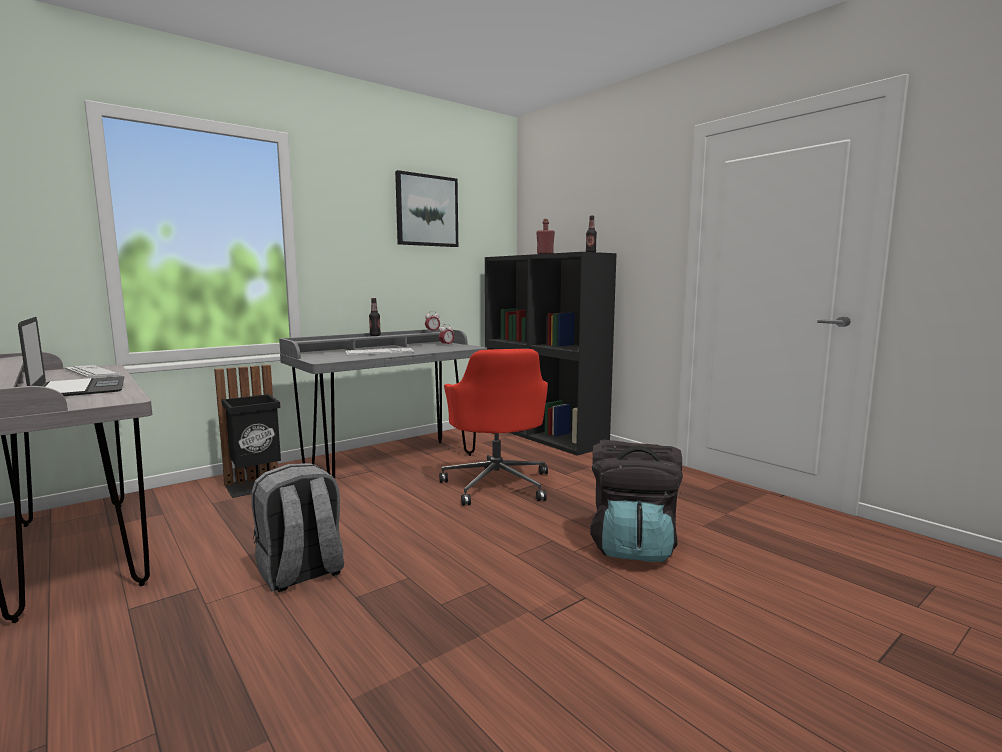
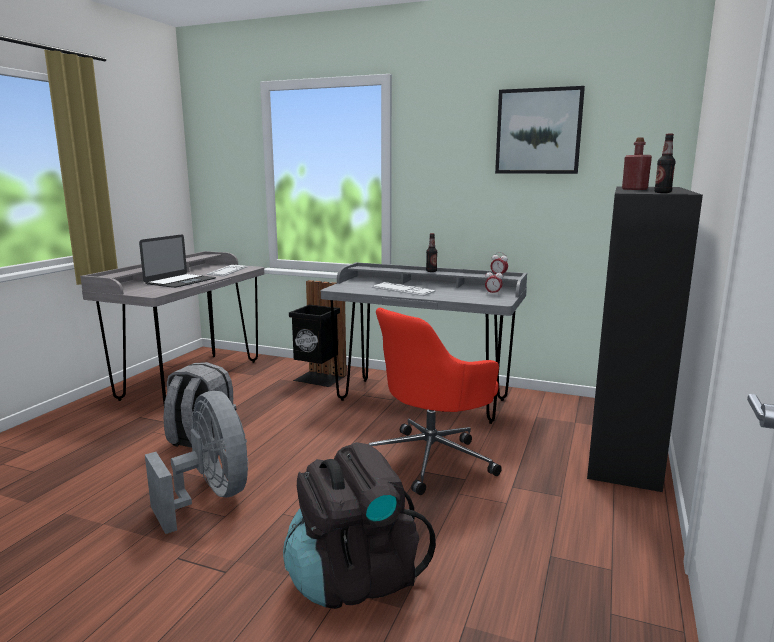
camera: 60 degrees right, 5 degrees up
none -> grey fan [145,391,248,534]

